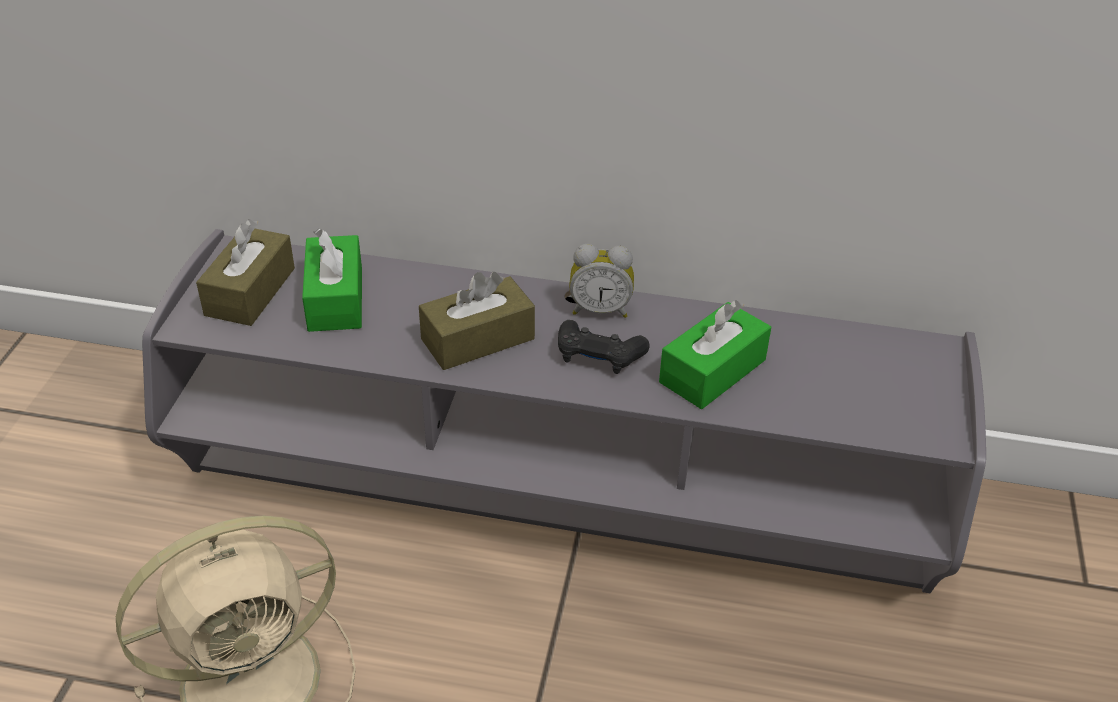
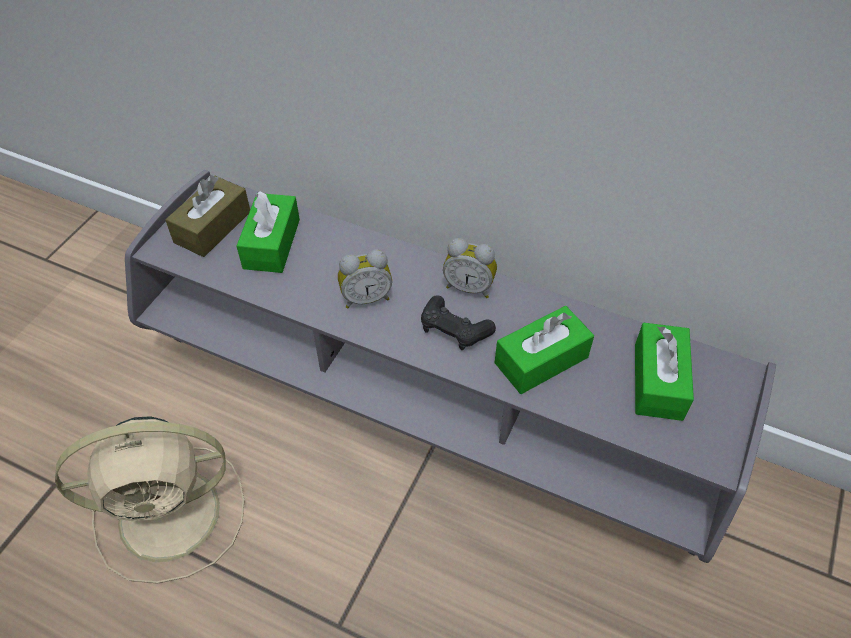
camera: 15 degrees right, 10 degrees up
brown tissue box [419,272,535,370] -> alarm clock [338,249,392,308]
none -> green tissue box [635,323,694,421]

